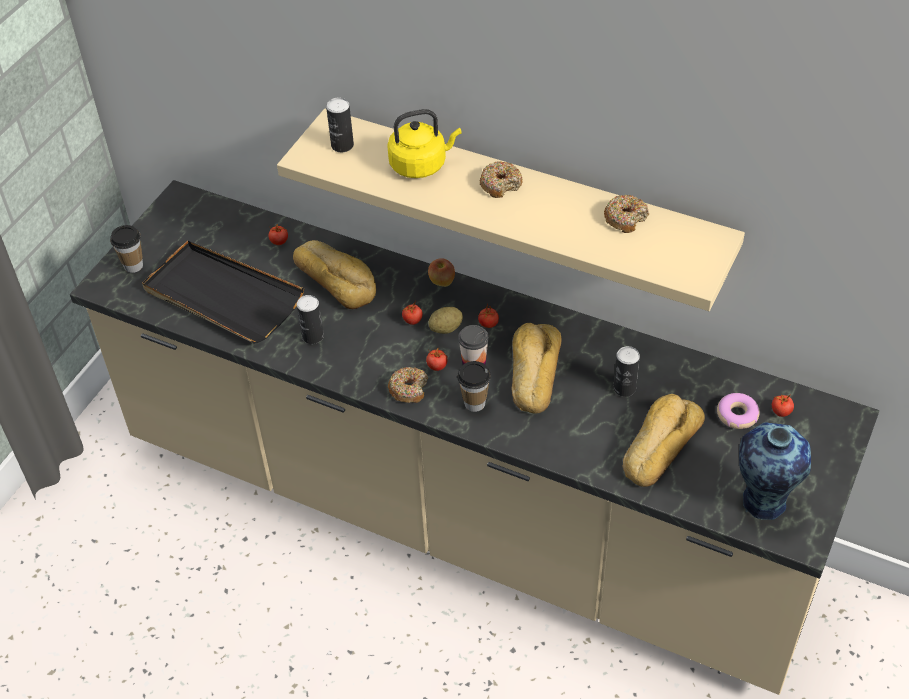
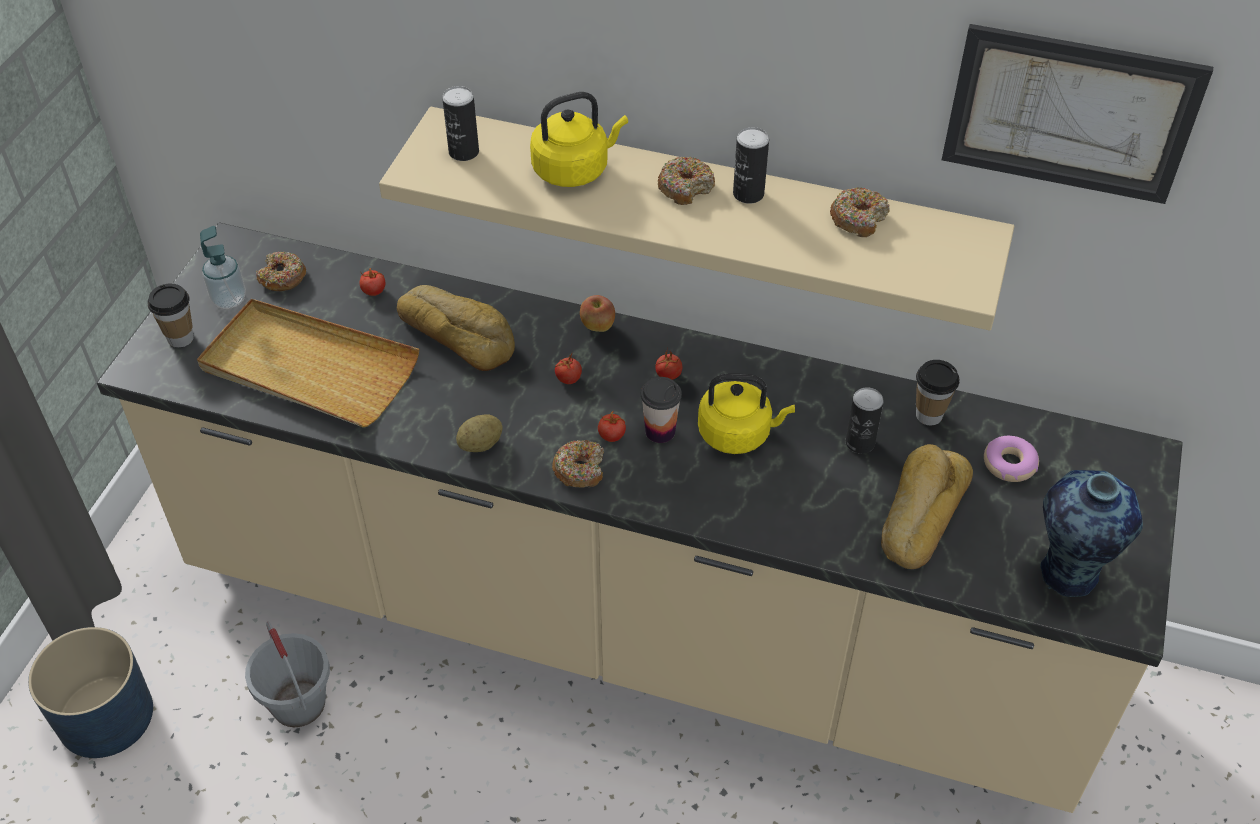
camera: 10 degrees left, 0 degrees up
black tray [142,241,304,344] -> beige tray [197,299,419,427]
can [297,295,324,344] -> can moved to [733,127,769,204]
potato [428,307,463,334] -> potato moved to [456,415,503,452]
cup [457,361,491,412] -> cup moved to [916,360,960,425]
bread [511,323,561,414] -> yellow kettle [698,373,795,454]
tomato [772,395,794,417] -> none
none -> blue planter [28,627,153,758]
none -> soap dispenser [200,226,246,309]
none -> grey bucket [245,621,330,728]
none -> donut [256,252,306,291]
none -> picture [942,24,1213,204]

